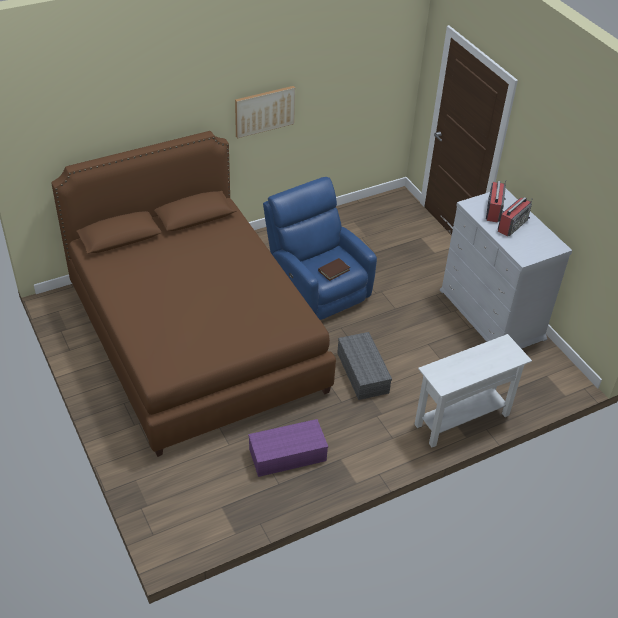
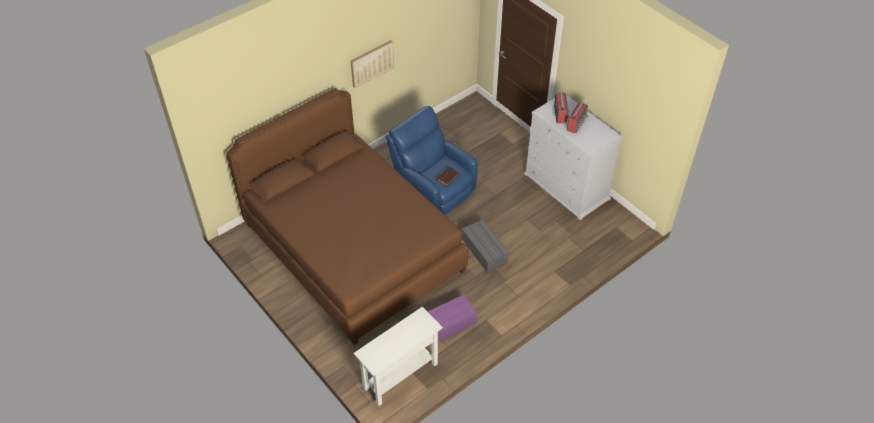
camera: 10 degrees left, 5 degrees up
white console table [414,334,532,447] -> white console table moved to [354,307,443,406]

